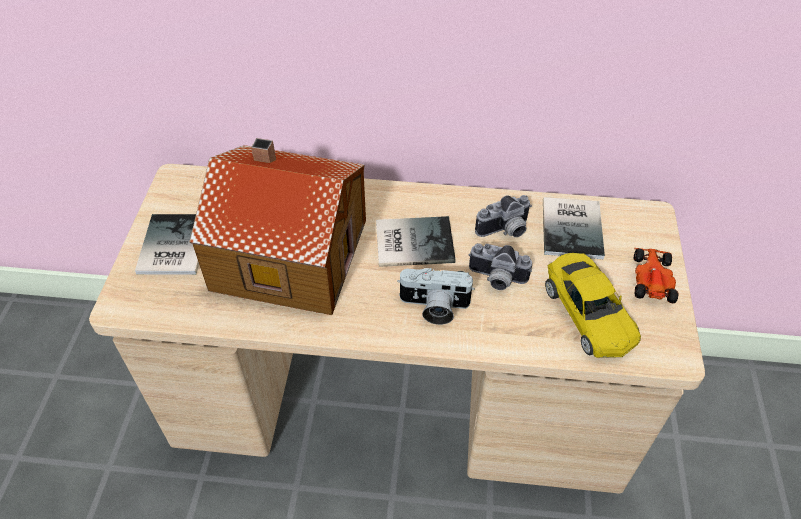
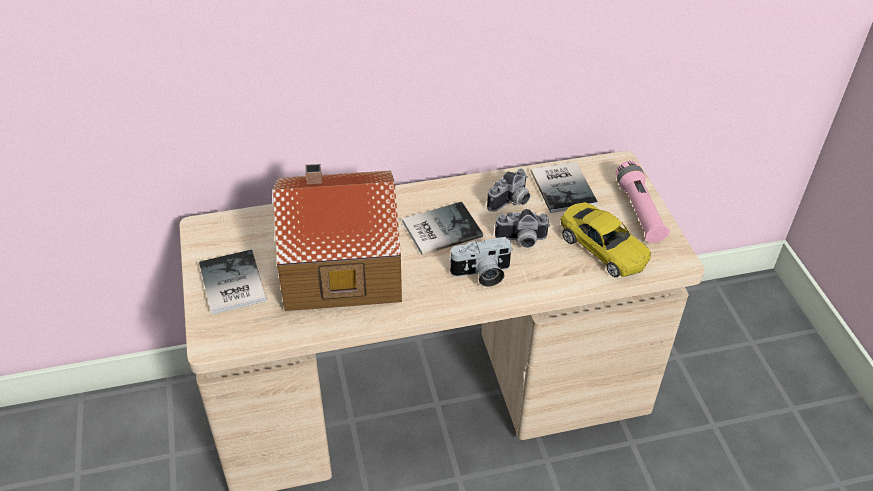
camera: 20 degrees left, 5 degrees down
toy car [633,248,679,303] -> pink flashlight [616,161,670,243]

